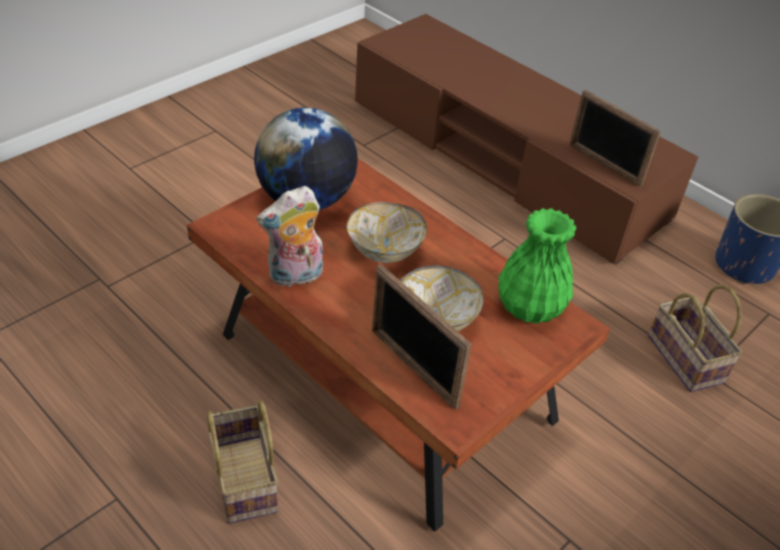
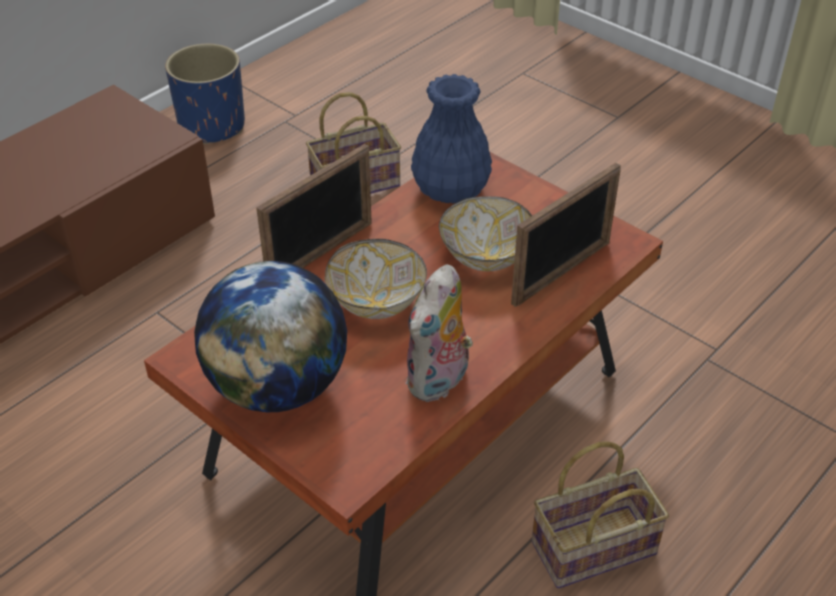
camera: 90 degrees left, 0 degrees up
plush toy [257,186,323,288] -> plush toy turned 60 degrees clockwise [405,264,473,402]
green vase [498,208,576,324] -> blue vase [411,74,492,203]
picture frame [569,90,661,187] -> picture frame moved to [256,144,372,268]

